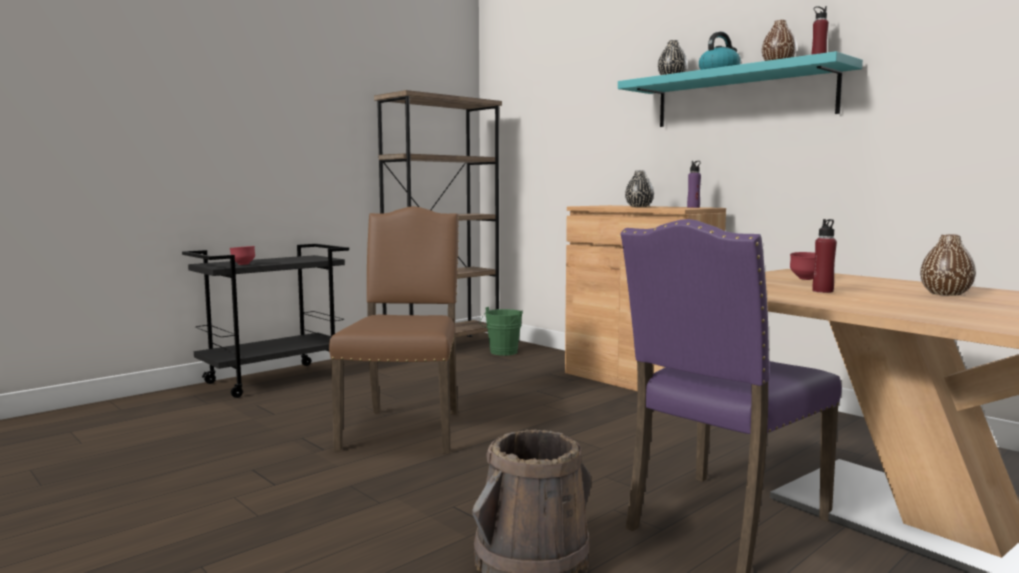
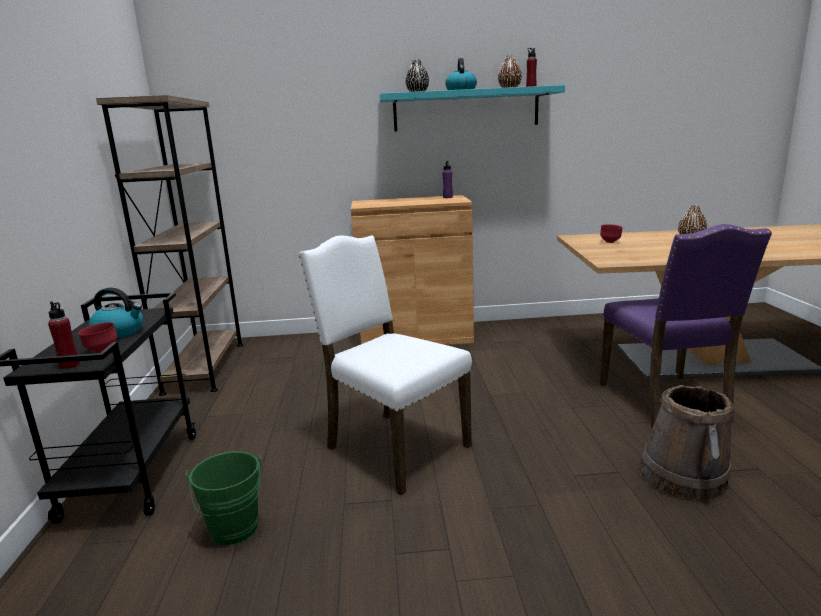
camera: 50 degrees left, 10 degrees up
brown chair [329,206,459,454] -> white chair [299,235,472,495]
green bucket [480,307,523,356] -> green bucket moved to [185,451,262,546]
black vase [625,171,654,207] -> none
red bottle [812,219,837,293] -> red bottle moved to [48,301,80,369]
none -> kettle [89,288,143,338]

